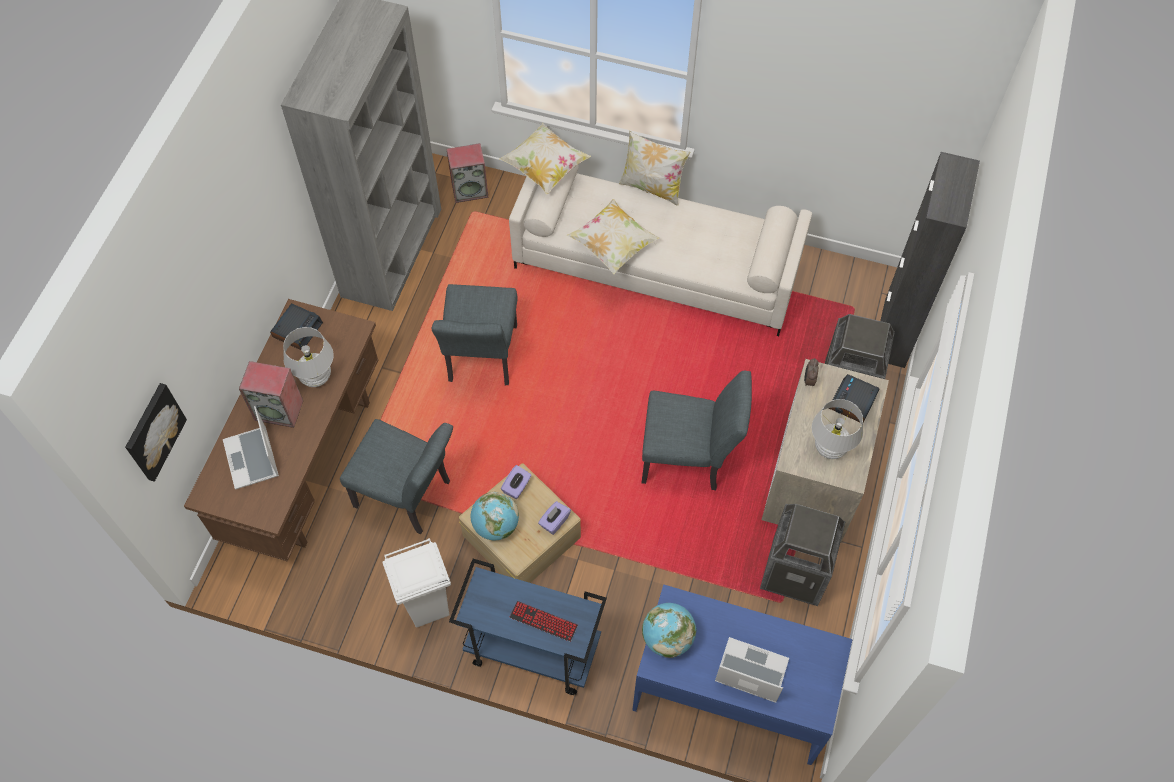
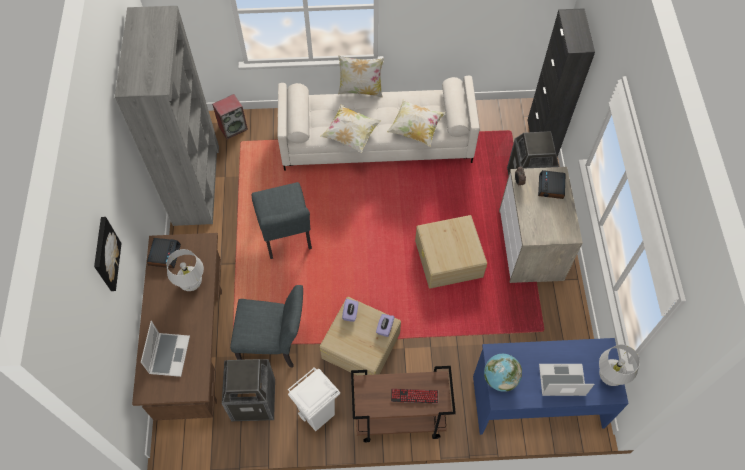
camera: 20 degrees left, 0 degrees up
picture [125,383,187,482] -> picture moved to [94,217,122,291]
laptop [223,406,279,490] -> laptop turned 135 degrees counterclockwise [141,321,190,377]
speaker [239,361,303,428] -> none
blue cart [449,559,607,695] -> brown cart [351,366,456,442]
globe [471,492,519,540] -> none
pillow [500,123,591,195] -> pillow moved to [387,100,445,147]
grey chair [642,371,752,490] -> beige storage box [415,215,487,288]
trash can [760,504,846,606] -> trash can moved to [222,359,275,421]
white table lamp [812,399,863,459] -> white table lamp moved to [599,345,640,386]

